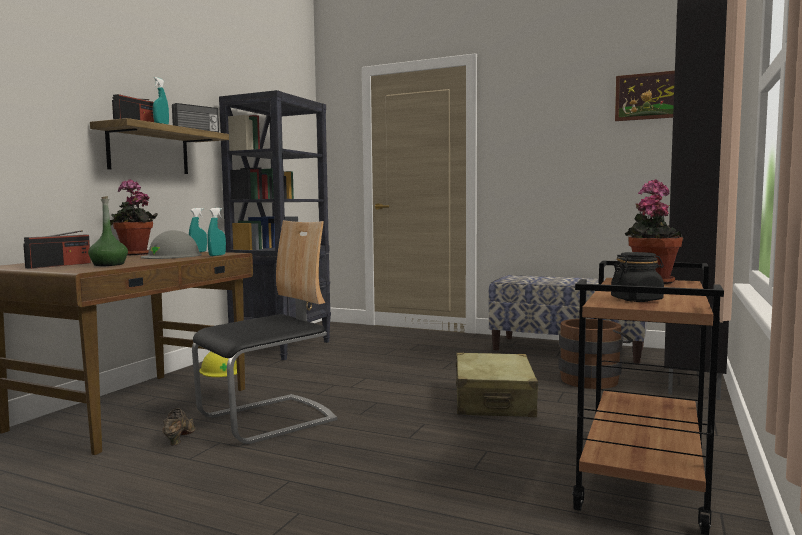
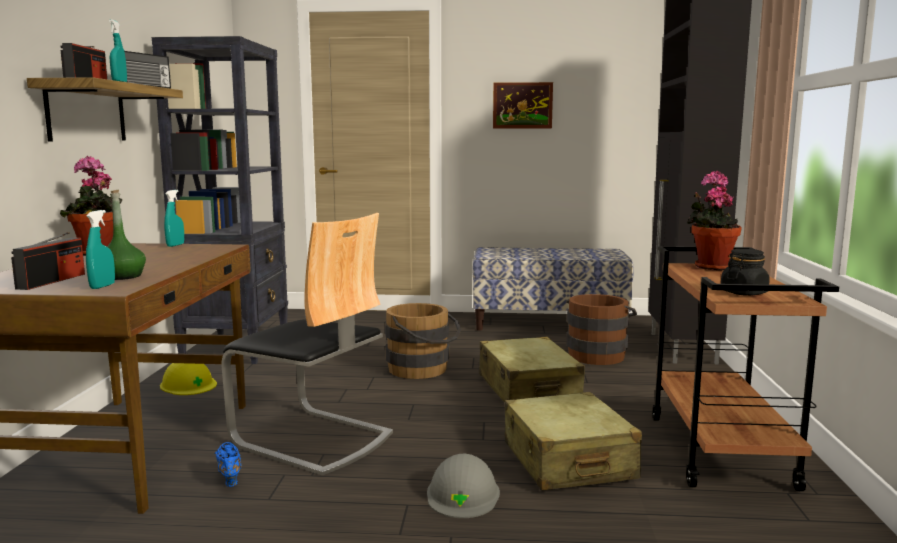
camera: 20 degrees left, 5 degrees up
grey hard hat [141,230,202,259] -> grey hard hat moved to [427,454,500,518]
brown shoe [162,408,196,445] -> blue shoe [214,442,242,487]
chair [192,220,337,444] -> chair turned 90 degrees clockwise [221,213,393,476]
turquoise spray bottle [207,208,226,256] -> turquoise spray bottle moved to [86,210,115,289]
picture [615,71,675,121] -> picture moved to [493,82,553,129]
none -> brown bucket [385,303,461,379]
none -> beige suitcase [505,392,642,490]

